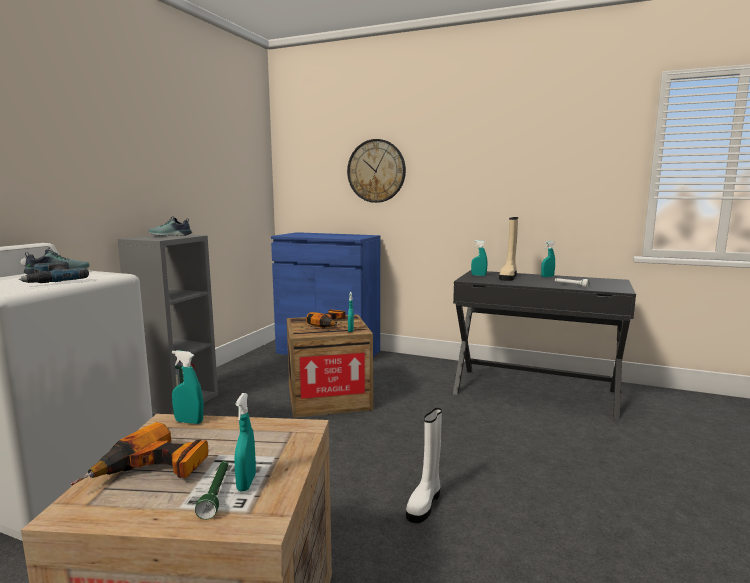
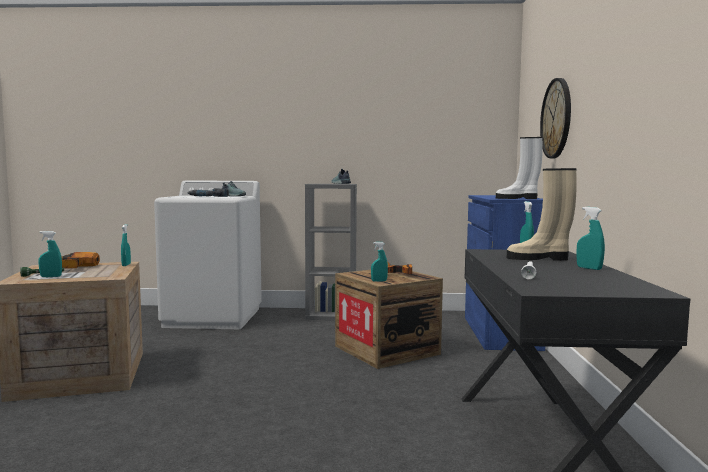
camera: 70 degrees right, 5 degrees down
white boot [406,408,442,523] -> white boot moved to [496,137,543,199]

